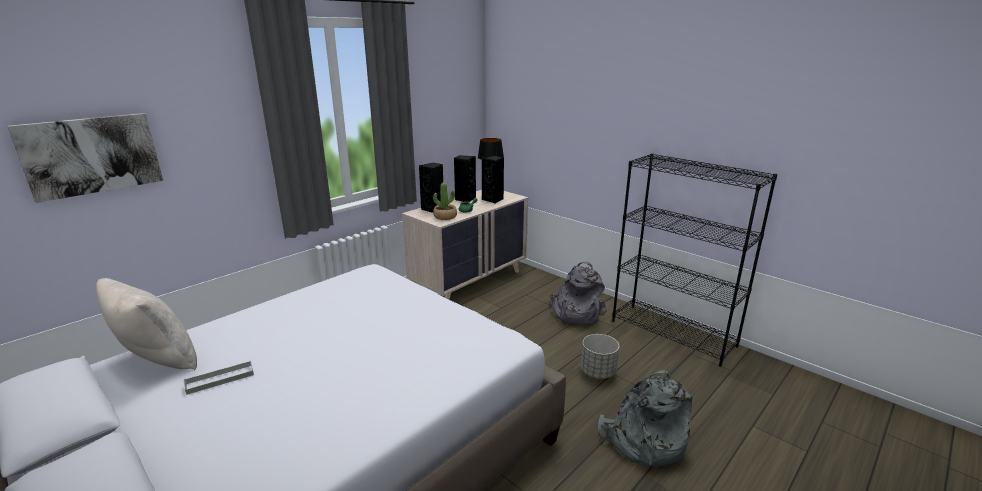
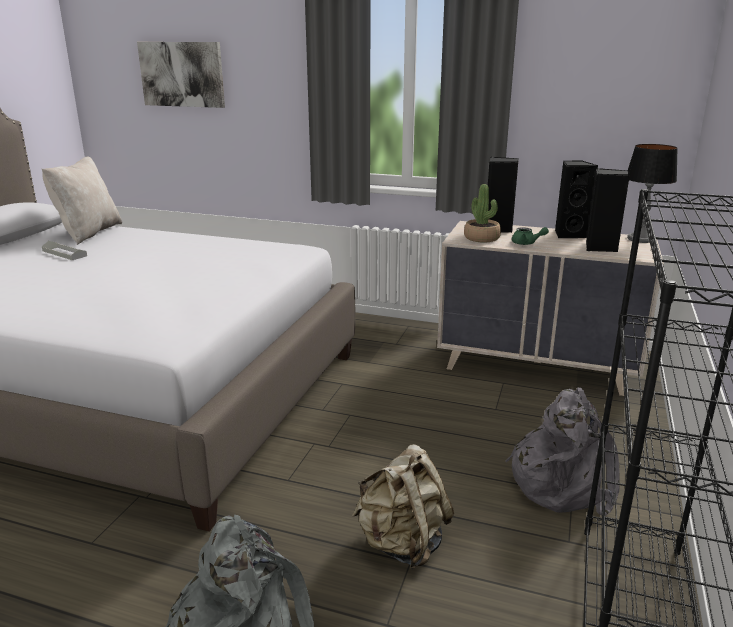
camera: 65 degrees right, 0 degrees up
grey planter [581,334,619,379] -> beige backpack [352,444,454,569]

